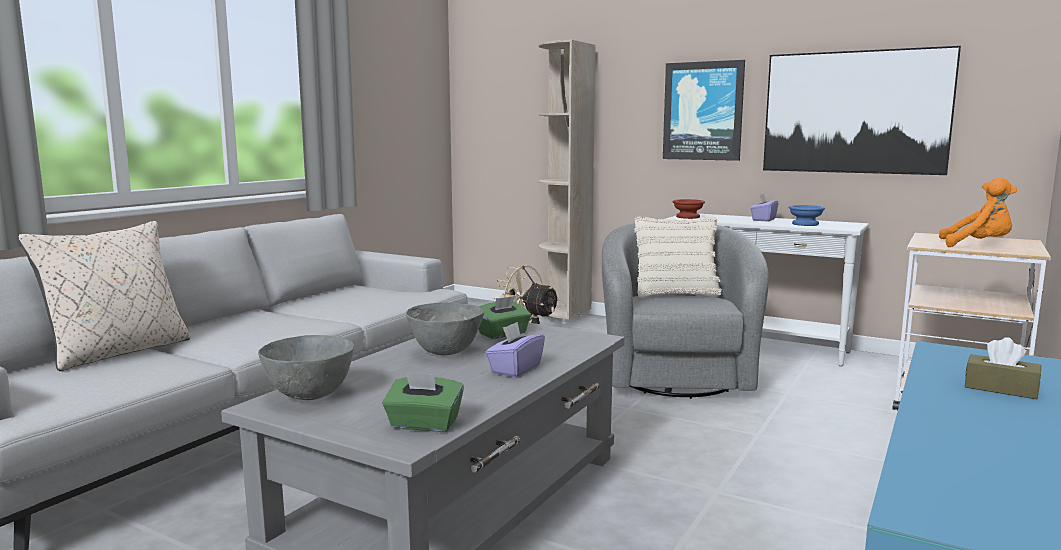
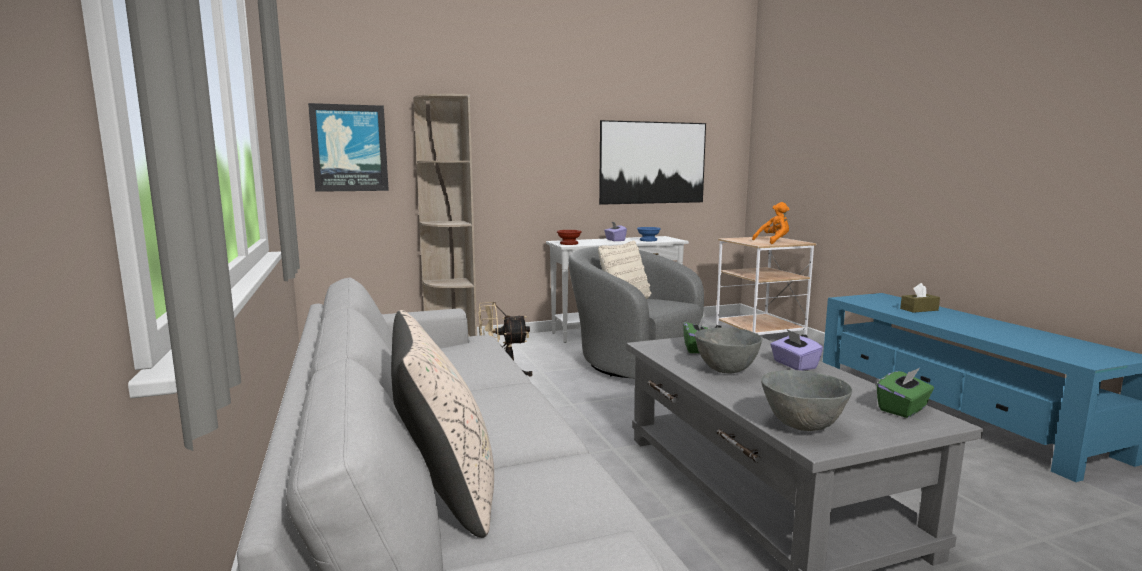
camera: 50 degrees left, 0 degrees up
picture [663,60,745,161] -> picture moved to [308,103,389,192]

